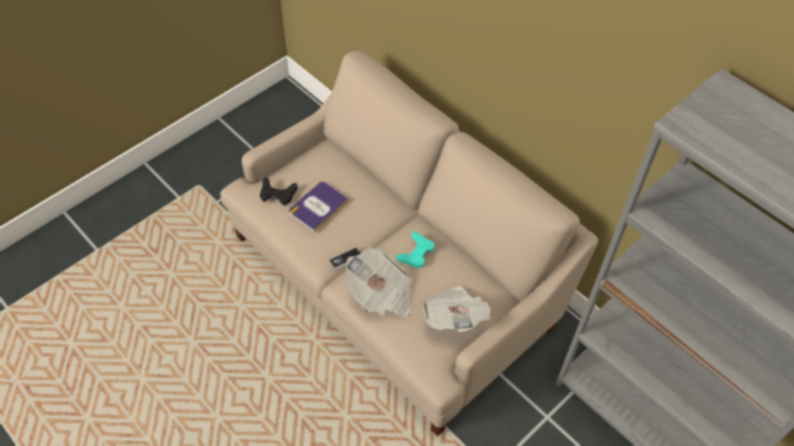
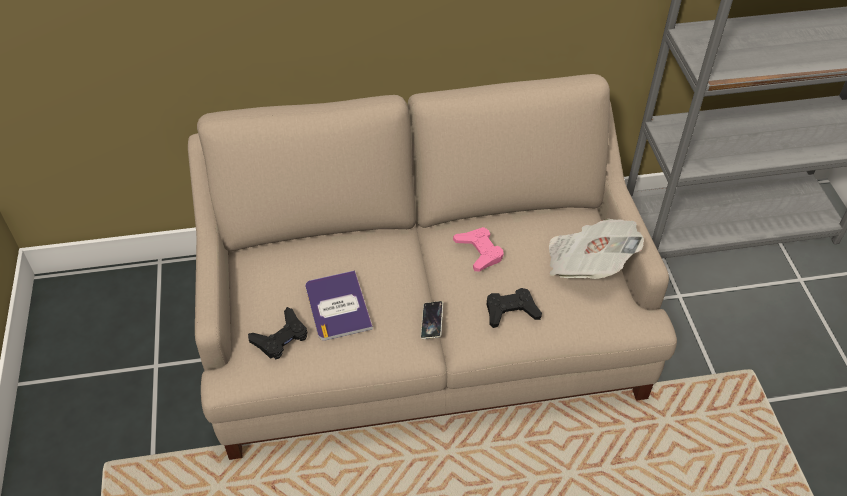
camera: 55 degrees left, 5 degrees down
newspaper [345,248,412,317] -> black game controller [486,288,542,328]
turquoise game controller [396,231,434,268] -> pink game controller [453,227,504,272]

